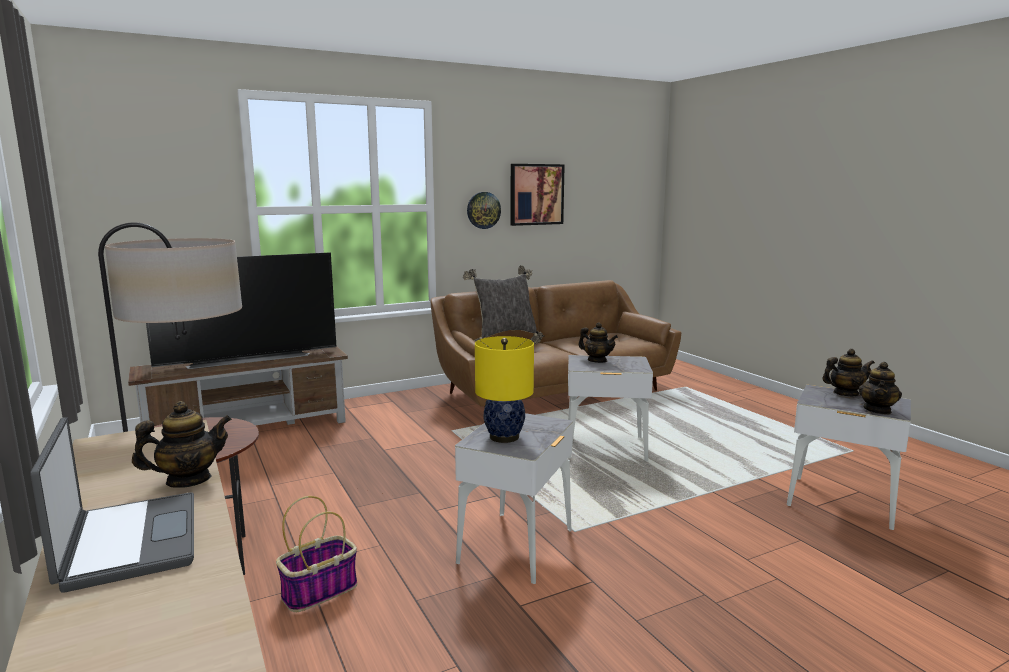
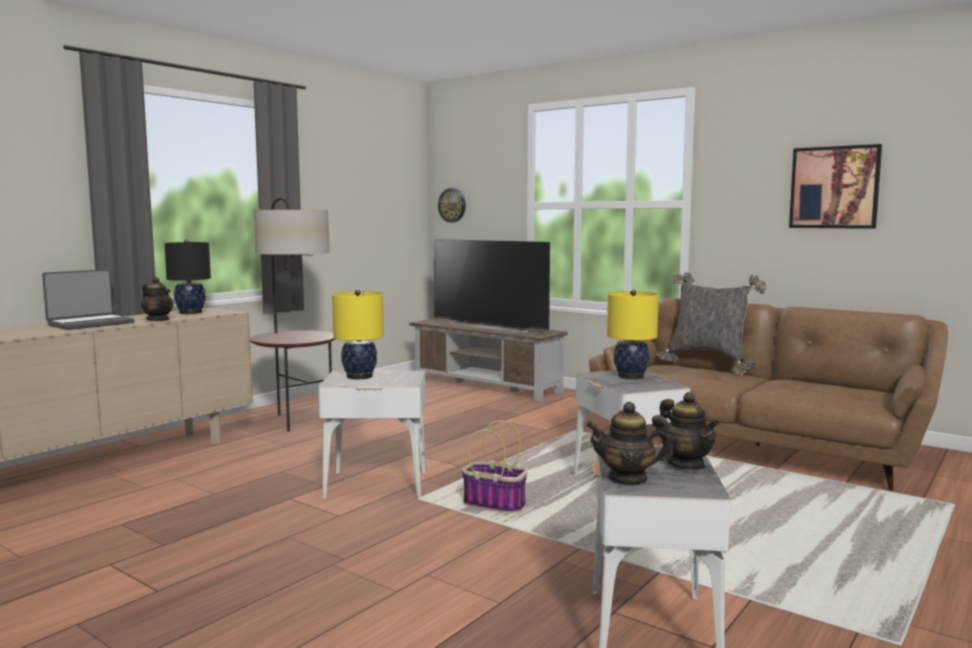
camera: 65 degrees right, 5 degrees down
basket [276,496,357,612] -> basket moved to [462,421,527,513]
wall clock [467,192,501,229] -> wall clock moved to [438,188,466,223]
teapot [578,323,618,363] -> yellow table lamp [607,290,659,379]
none -> black table lamp [164,239,211,314]

